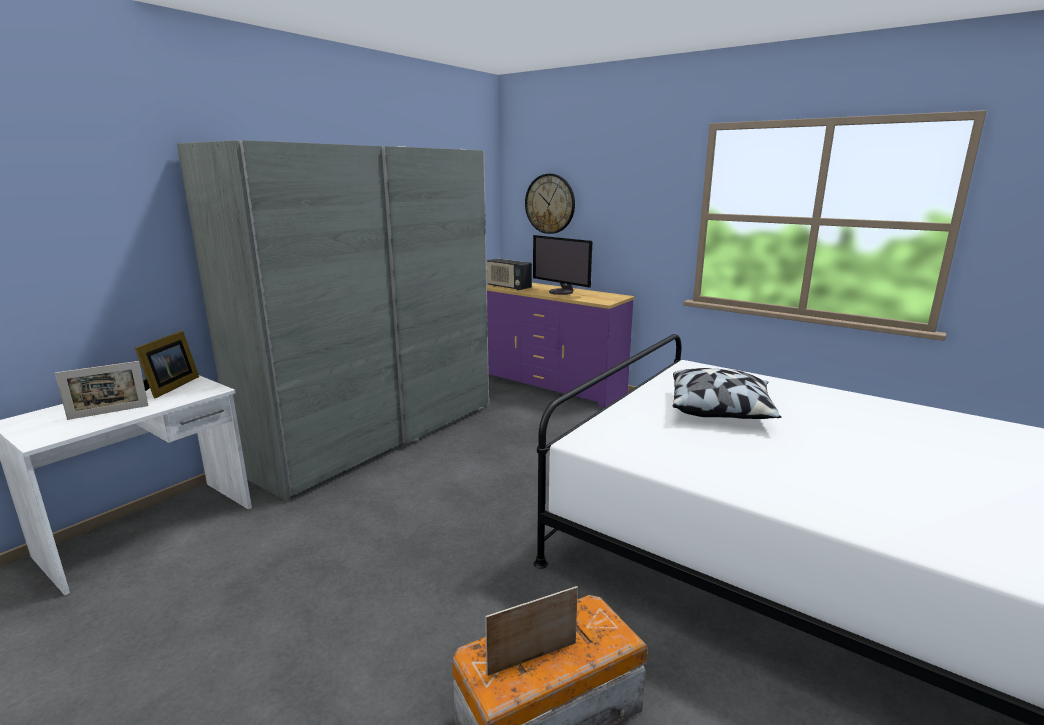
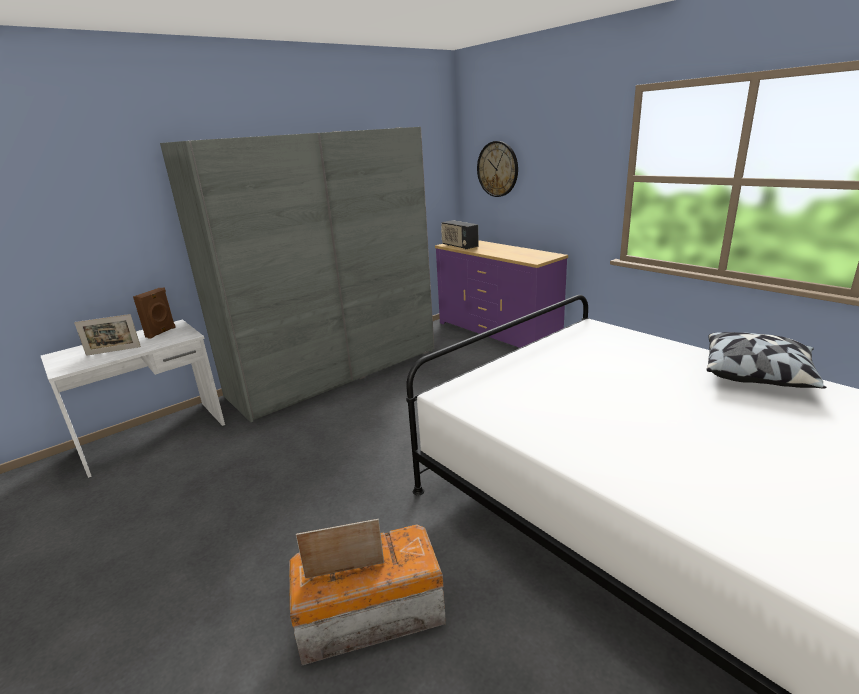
camera: 15 degrees right, 5 degrees up
picture frame [135,331,199,398] -> brown speaker [133,287,176,339]
monitor [533,235,593,295] -> none
pillow [673,368,782,419] -> pillow moved to [706,332,827,389]

